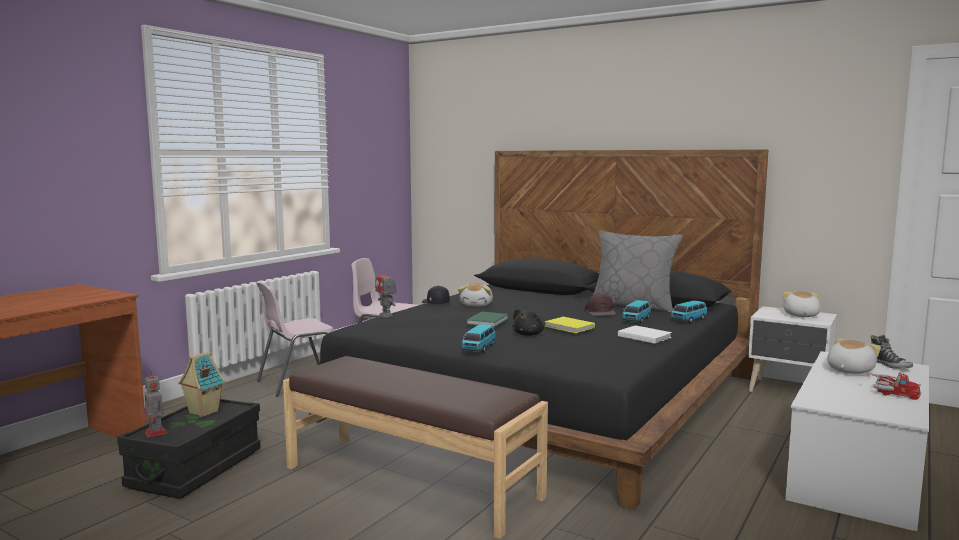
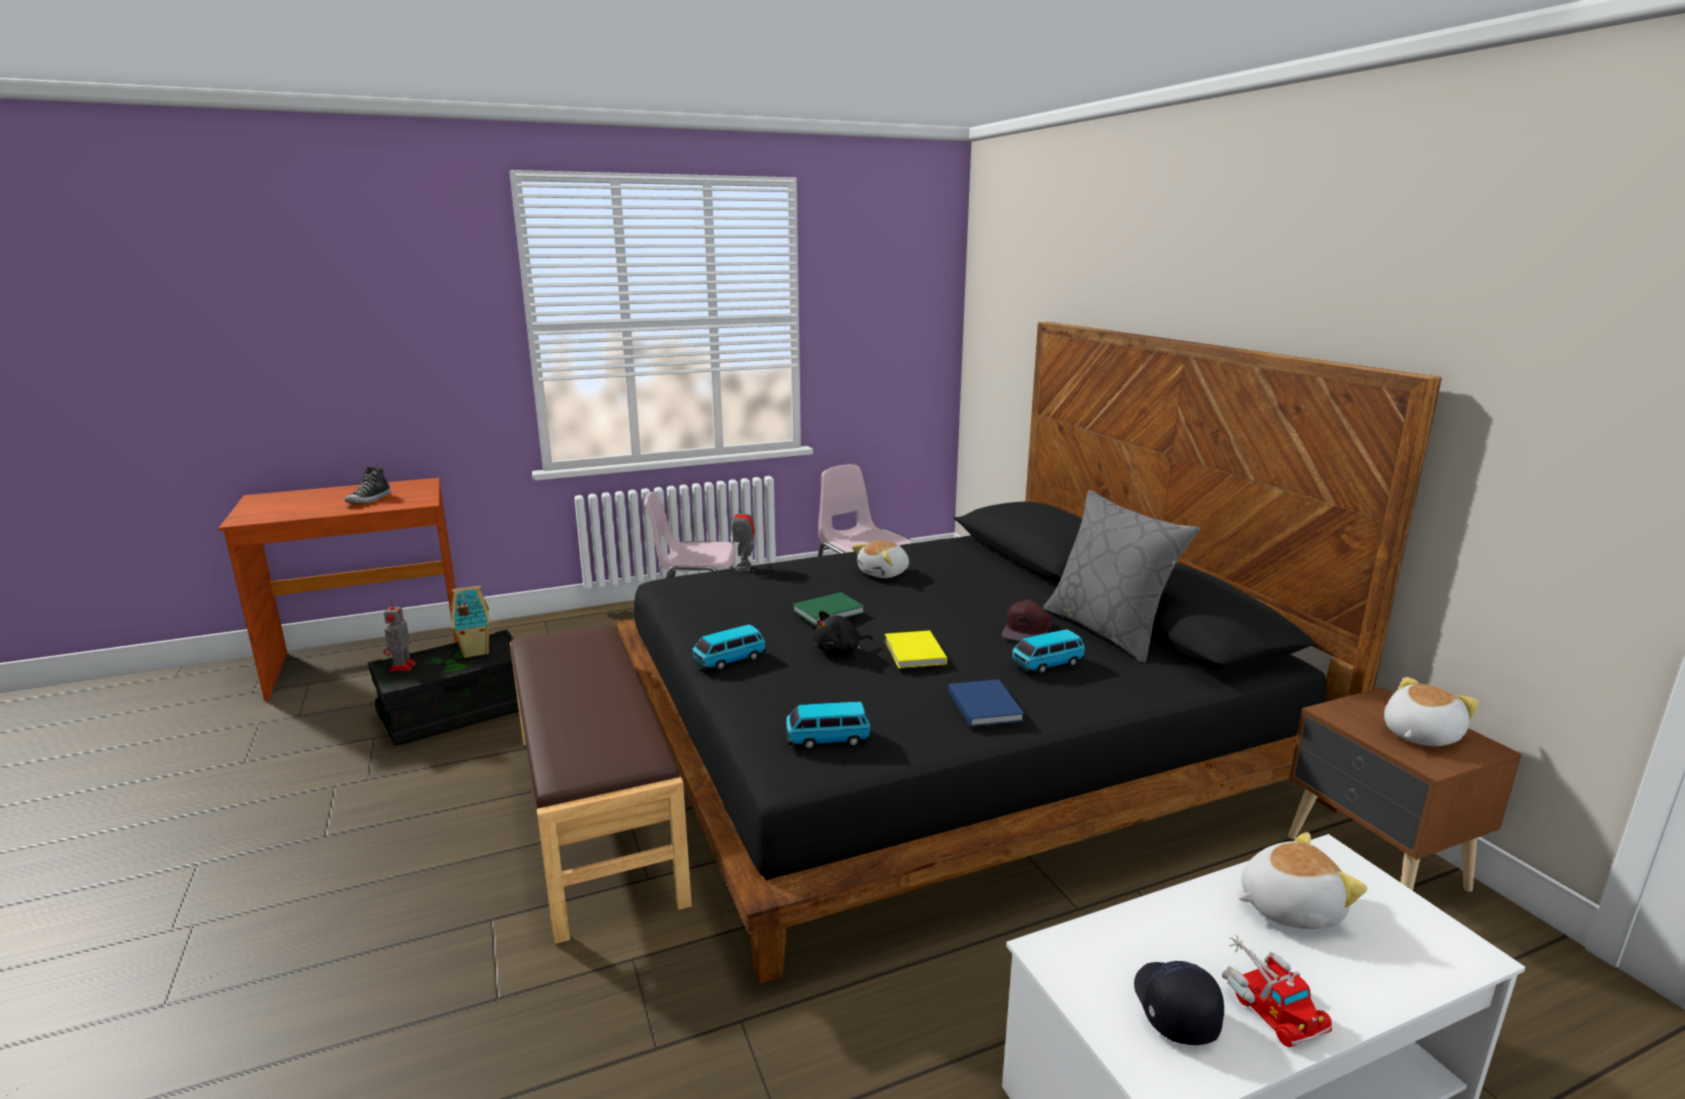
camera: 35 degrees right, 10 degrees up
black cap [422,286,450,304] -> black cap moved to [1134,961,1224,1045]
white book [618,325,672,344] -> blue book [948,679,1024,727]
toy car [670,300,708,323] -> toy car moved to [786,701,871,749]
white nightstand [748,306,837,392] -> brown nightstand [1288,687,1522,892]
shoe [871,335,913,369] -> shoe moved to [344,466,391,504]

